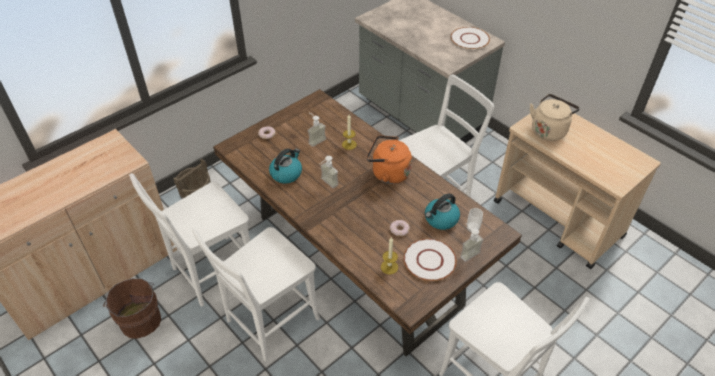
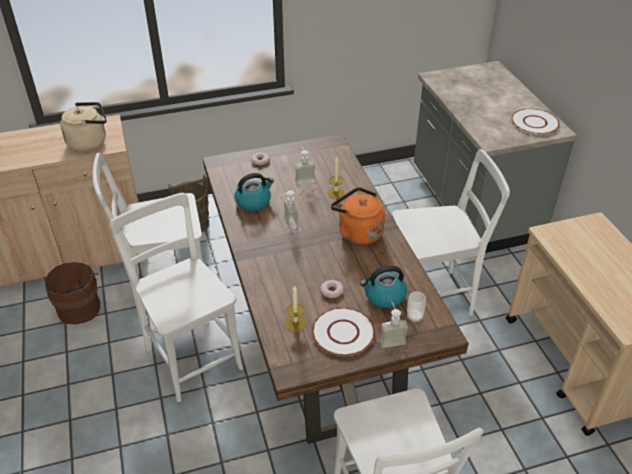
camera: 25 degrees right, 5 degrees down
white chair [192,227,320,361] -> white chair turned 75 degrees clockwise [109,193,244,402]
beige kettle [530,94,580,141] -> beige kettle moved to [60,102,106,151]

